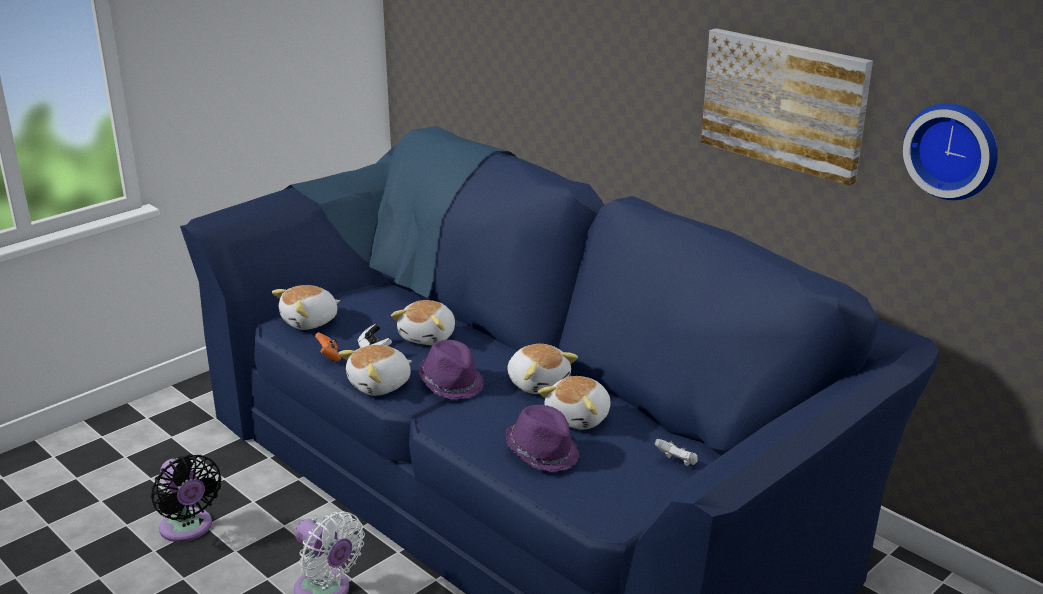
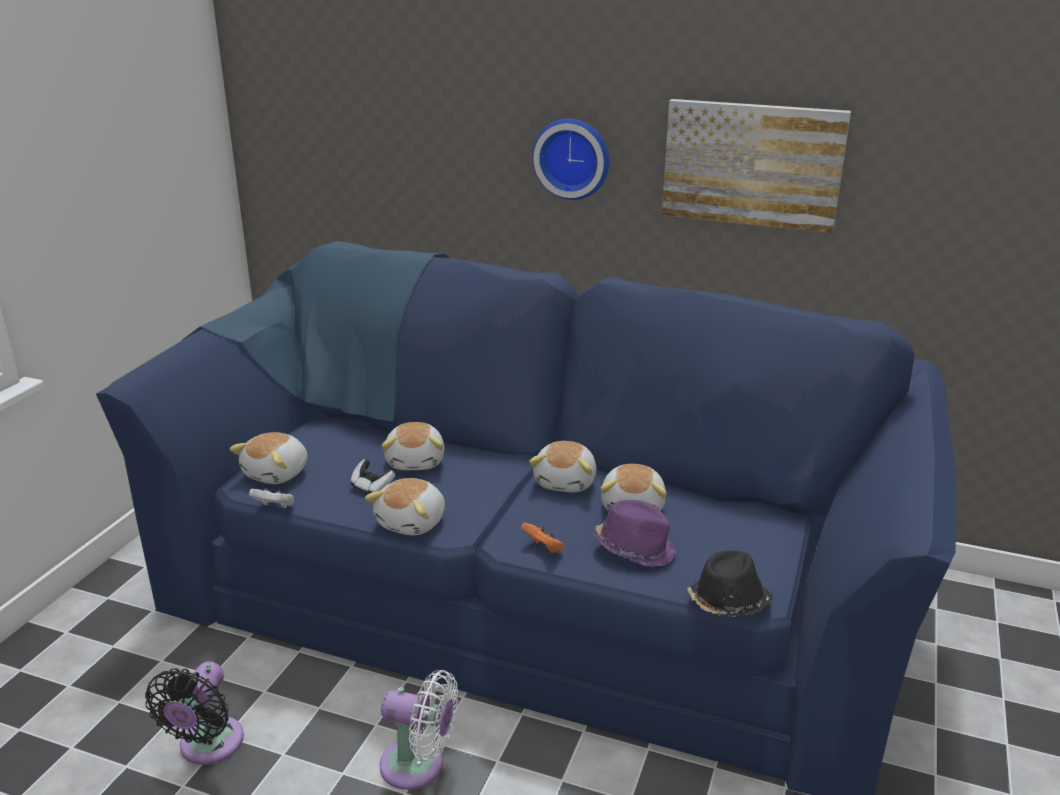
camera: 25 degrees left, 0 degrees up
black fan [151,454,221,542] -> black fan turned 75 degrees clockwise [145,661,244,765]
orange game controller [315,332,341,362] -> orange game controller moved to [521,522,564,553]
purple hat [418,340,484,399] -> none
plush toy [507,344,578,394] -> plush toy turned 75 degrees clockwise [529,441,597,492]
white game controller [654,439,698,466] -> white game controller moved to [249,488,294,508]
wall clock [903,103,998,200] -> wall clock moved to [532,118,609,200]
none -> black hat [687,550,773,617]

